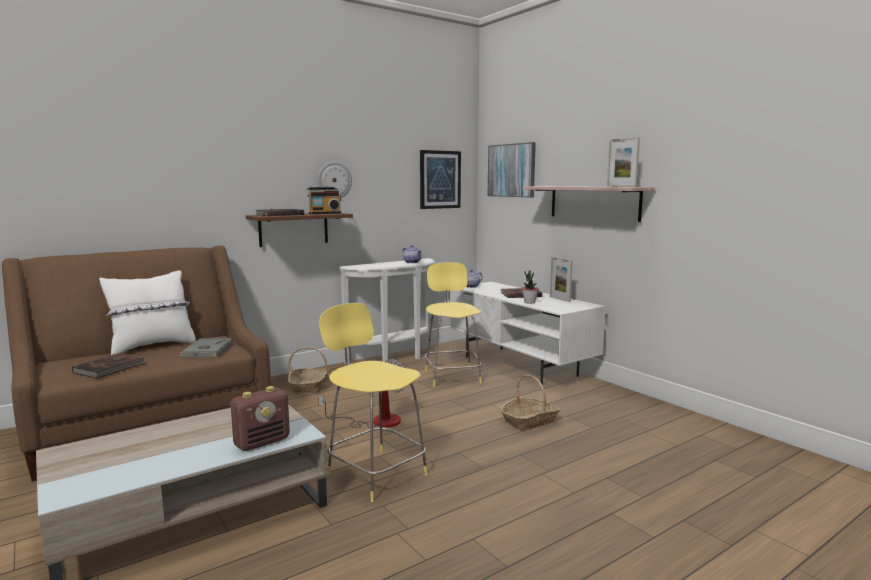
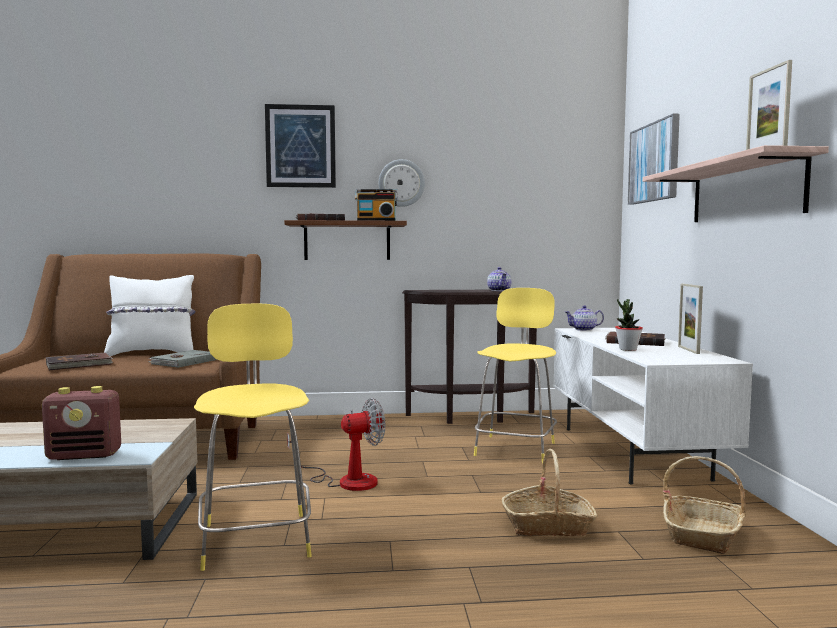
camera: 30 degrees right, 5 degrees down
basket [288,347,329,393] -> basket moved to [663,456,746,554]
white console table [339,258,435,364] -> brown console table [402,290,537,424]
picture [420,150,461,209] -> picture moved to [265,104,336,188]

